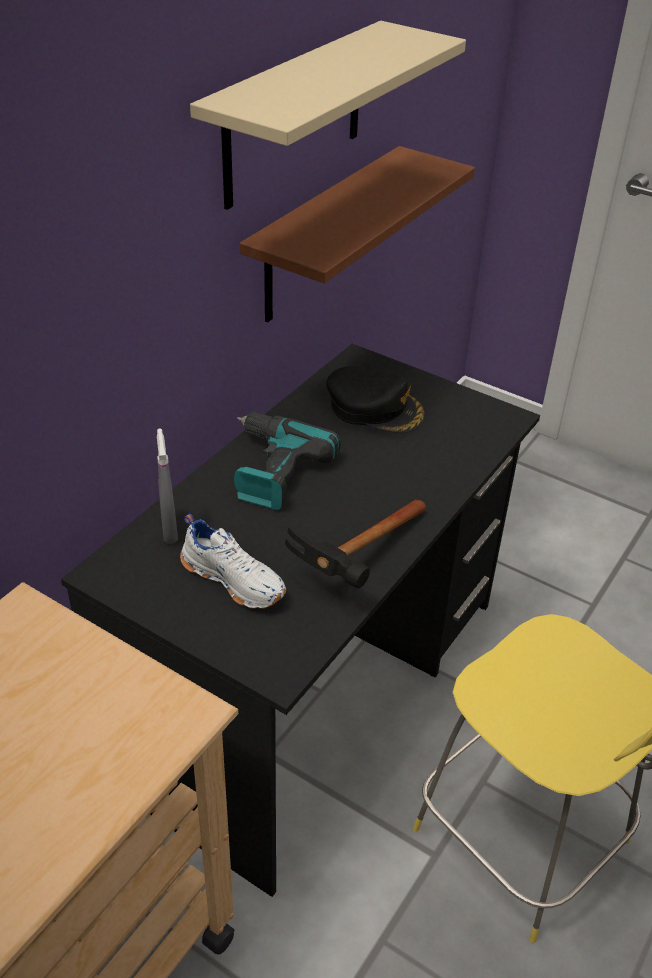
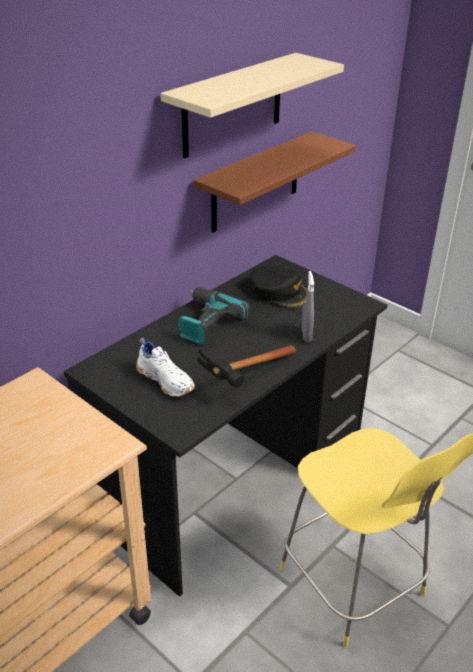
camera: 10 degrees right, 5 degrees down
grey spray bottle [157,428,178,544] -> grey spray bottle moved to [301,271,314,342]

